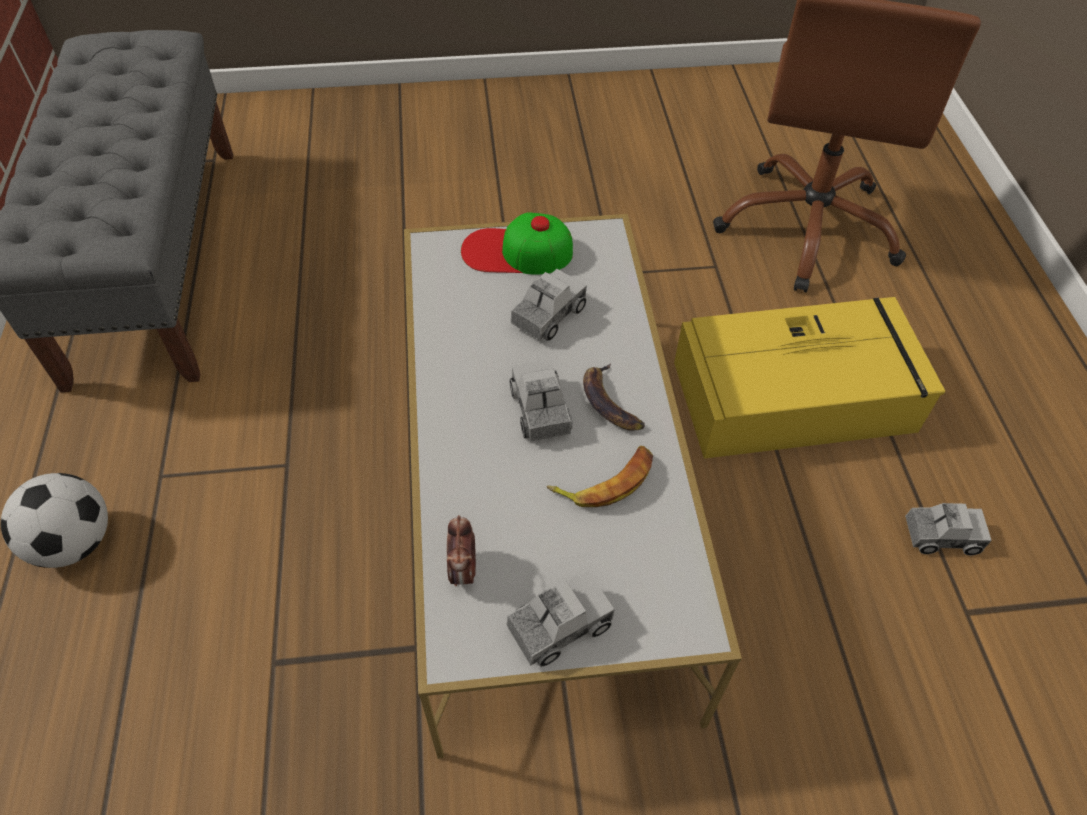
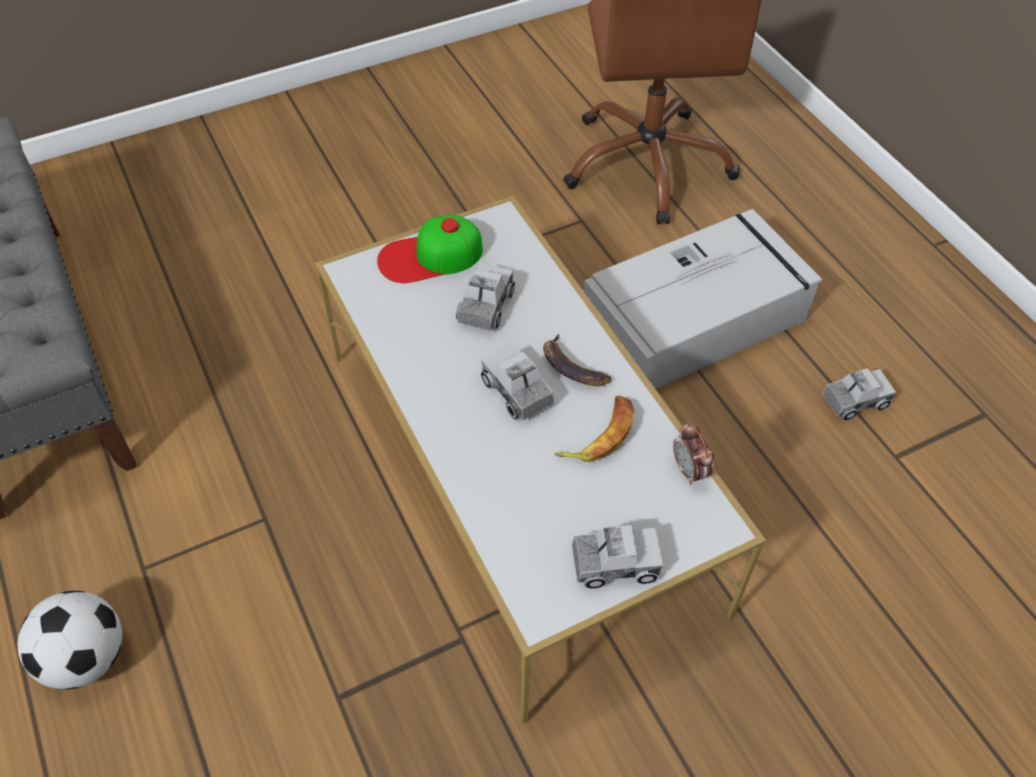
camera: 20 degrees left, 0 degrees up
alarm clock [447,515,476,586] -> alarm clock moved to [673,422,714,485]
toy truck [507,571,614,667] -> toy truck turned 45 degrees clockwise [572,525,663,589]
yellow storage box [674,297,945,459] -> grey storage box [583,209,822,389]

